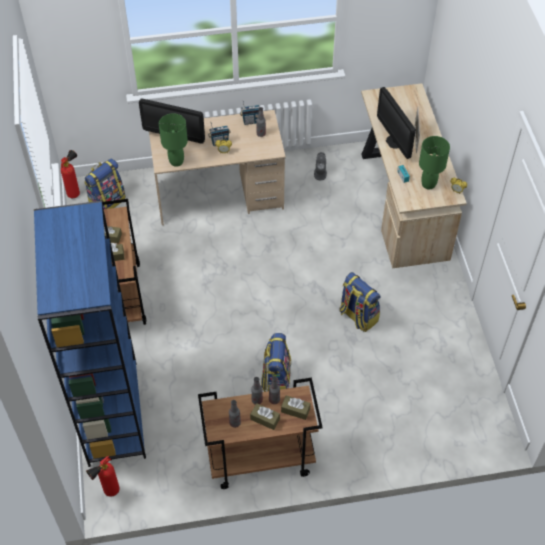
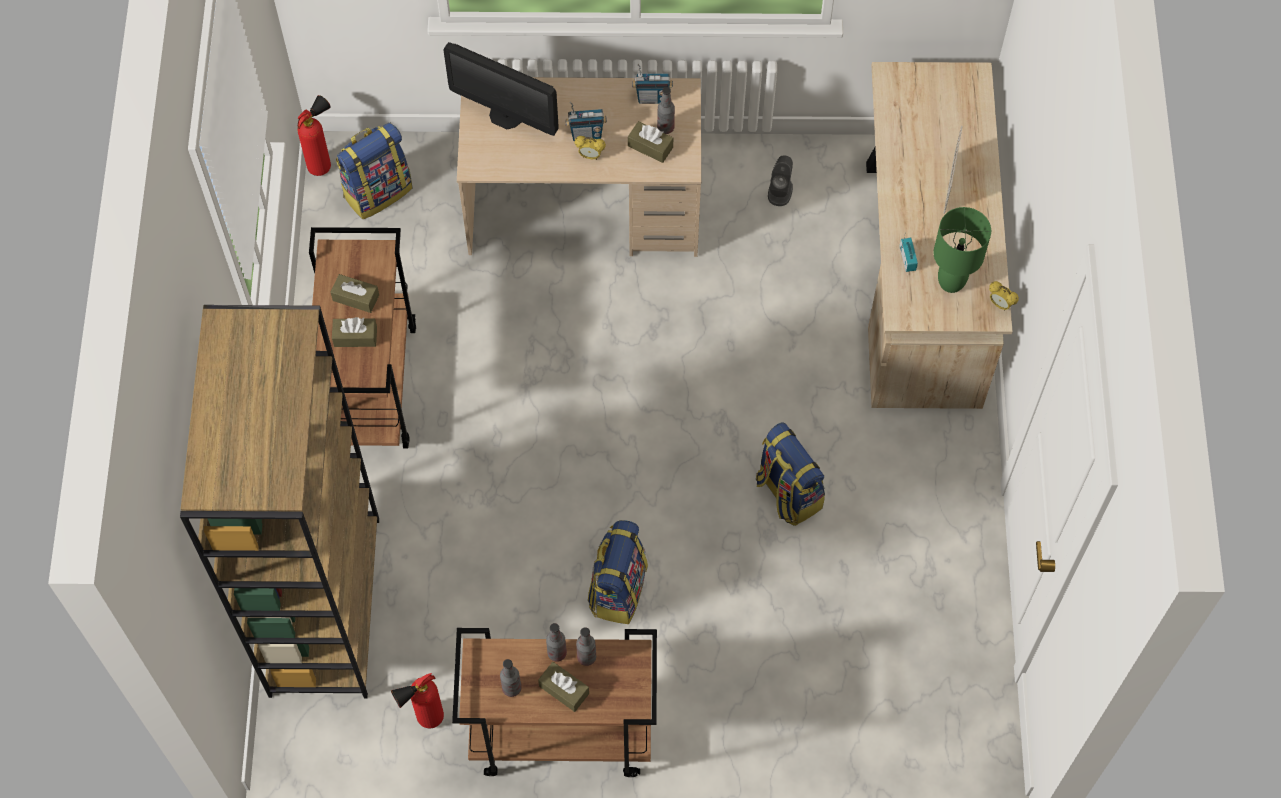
camera: 10 degrees right, 10 degrees up
blue bookcase [34,201,146,467] -> brown bookcase [180,305,379,698]
fire extinguisher [86,456,120,497] -> fire extinguisher moved to [391,673,444,728]
green table lamp [159,113,188,167] -> none
brown tissue box [281,395,311,420] -> brown tissue box moved to [628,121,673,163]
monitor [377,87,416,159] -> none

